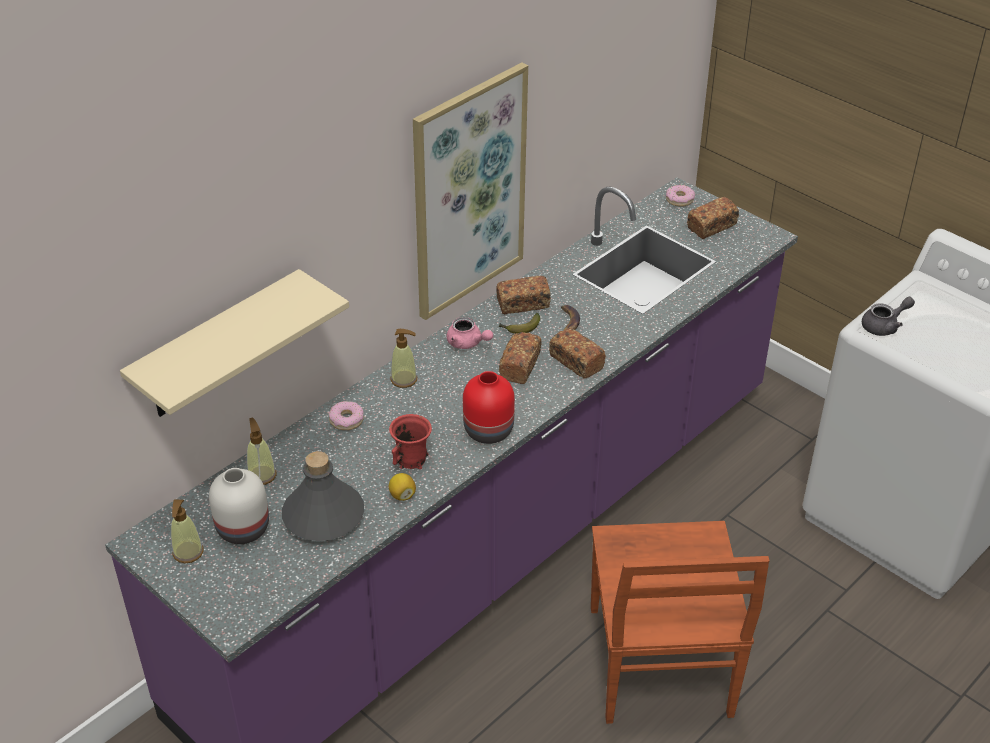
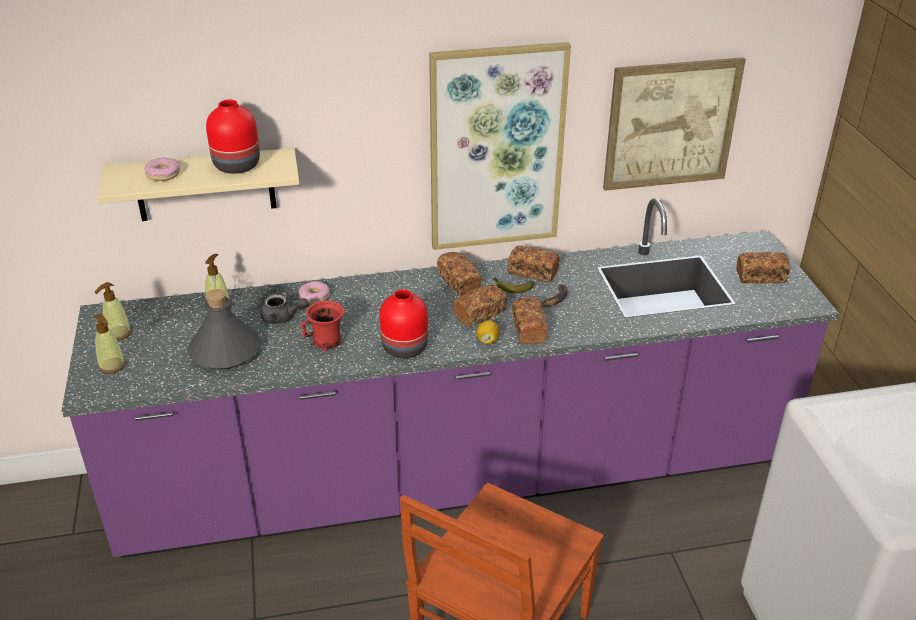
camera: 35 degrees right, 5 degrees down
white vase [209,468,269,544] -> none
lemon [389,473,416,501] -> lemon moved to [476,321,500,344]
soap dispenser [390,329,417,388] -> soap dispenser moved to [93,313,126,374]
pink teapot [447,317,493,349] -> bread [437,252,482,296]
donut [666,185,695,207] -> donut moved to [144,158,180,181]
grey teapot [862,297,915,336] -> grey teapot moved to [260,294,309,324]
none -> red vase [206,99,260,174]
none -> picture [603,57,746,191]

